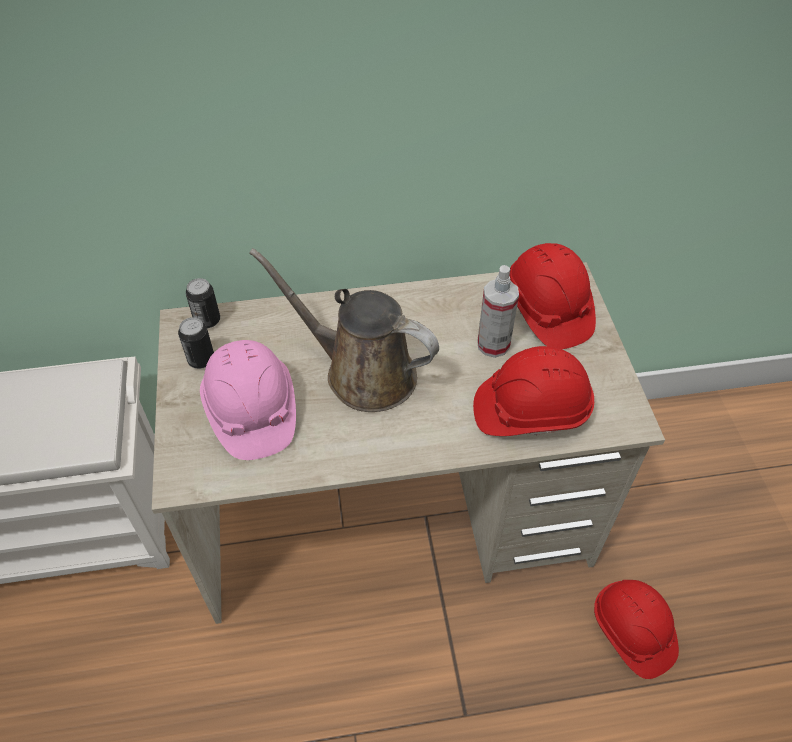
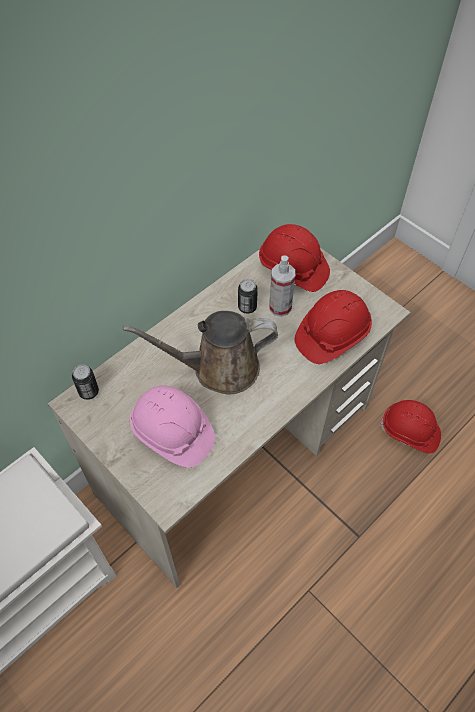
camera: 35 degrees left, 5 degrees up
can [178,317,214,369] -> can moved to [238,279,258,314]

